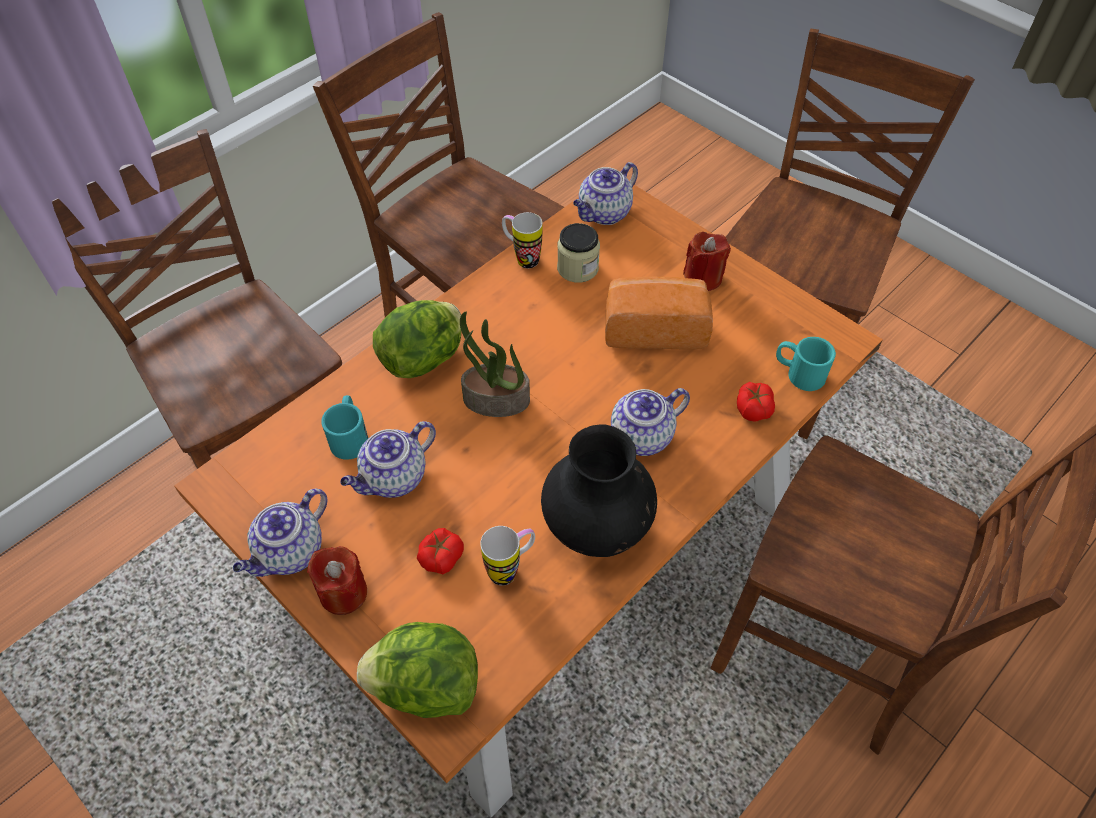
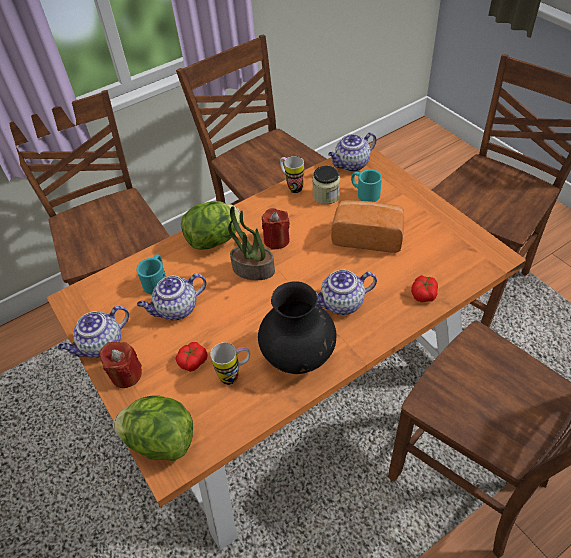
camera: 15 degrees right, 5 degrees down
red candle [683,232,731,291] -> red candle moved to [262,208,290,250]
turquoise mug [776,337,836,391] -> turquoise mug moved to [351,169,382,202]

